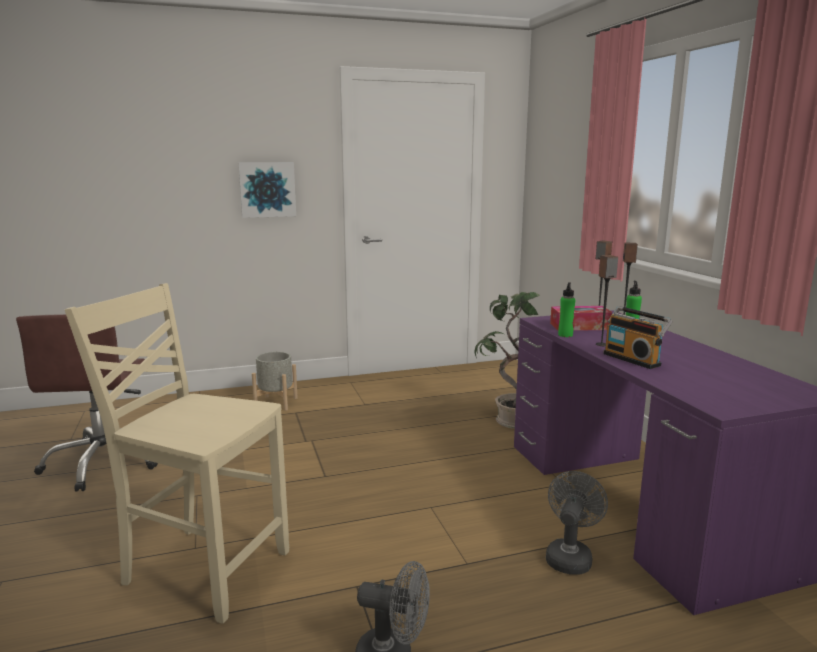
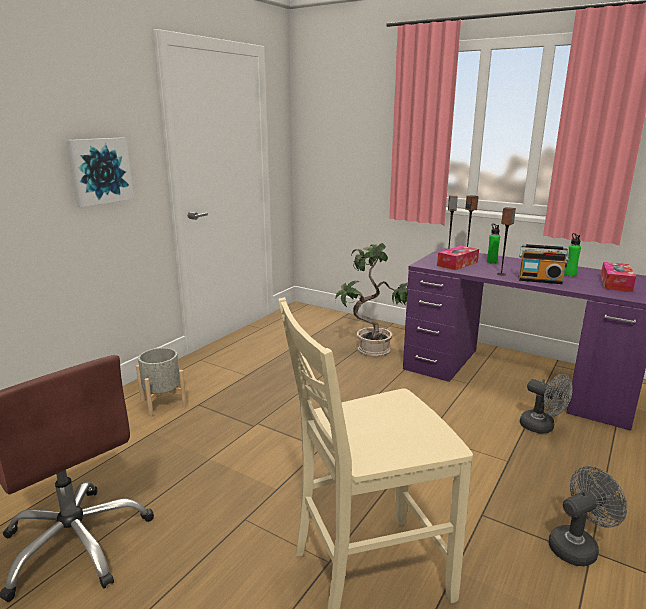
camera: 40 degrees left, 5 degrees up
grey fan [546,471,608,575] -> grey fan turned 150 degrees clockwise [520,374,573,434]
green bottle [558,282,575,337] -> green bottle moved to [564,233,581,277]
none -> tissue box [600,262,636,292]

